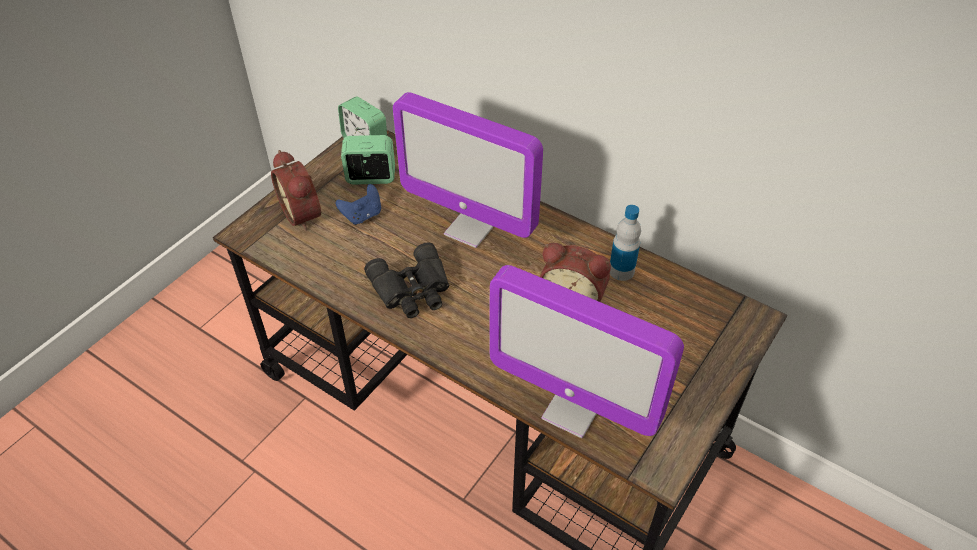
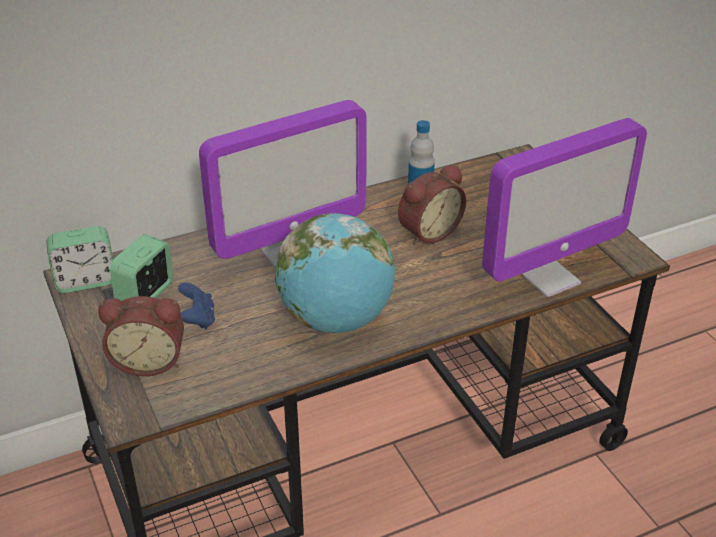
camera: 60 degrees left, 10 degrees down
black binoculars [364,242,450,318] -> globe [275,213,395,333]

